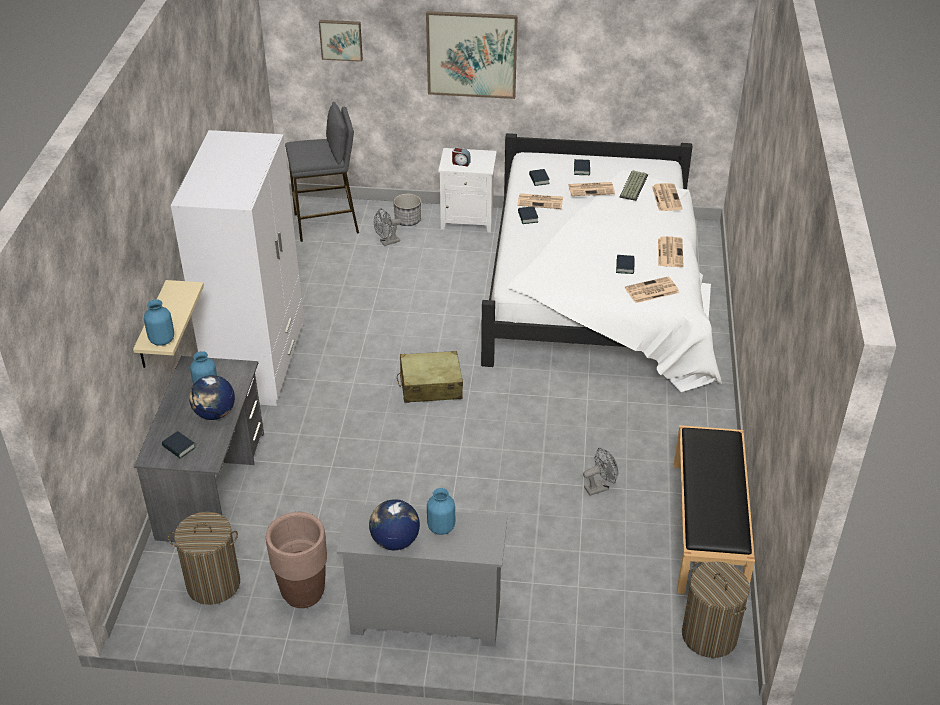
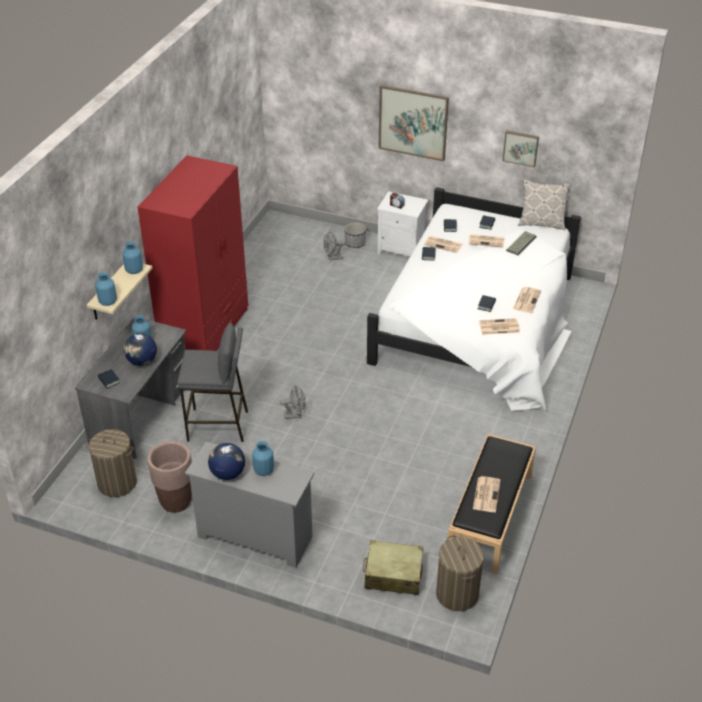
camera: 15 degrees right, 0 degrees up
white wardrobe [171,130,304,406] -> red wardrobe [137,155,248,351]
grey stool [285,102,359,242] -> grey stool moved to [177,322,248,442]
picture [319,20,363,62] -> picture moved to [503,130,539,167]
beige suitcase [397,351,463,403] -> beige suitcase moved to [363,540,423,595]
grey fan [583,448,618,496] -> grey fan moved to [280,385,305,419]
newspaper [652,183,682,211] -> newspaper moved to [473,476,501,512]
none -> blue vase [122,241,143,274]
none -> pillow [518,180,571,230]

